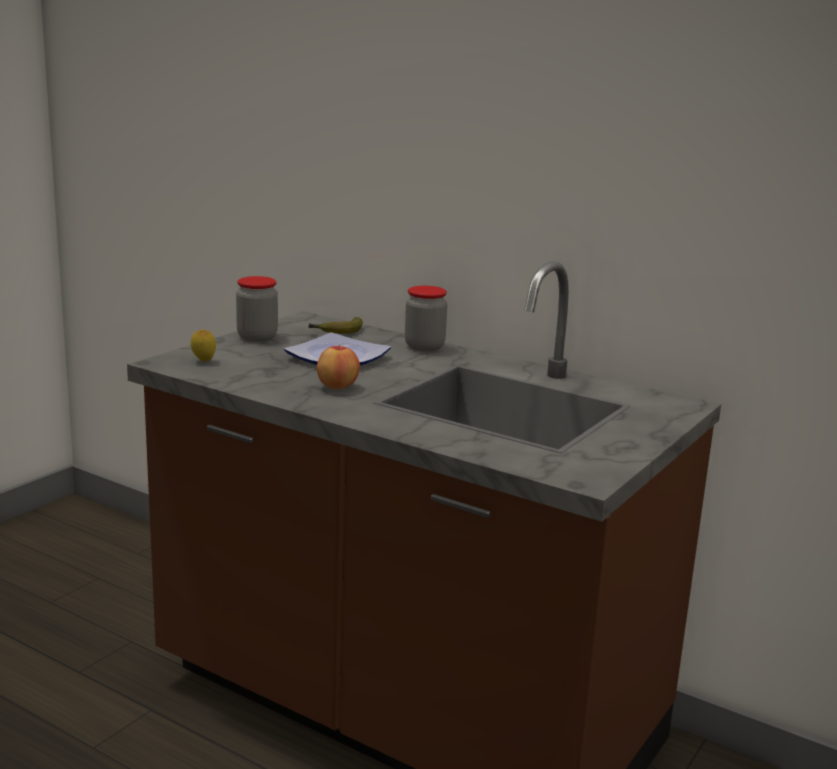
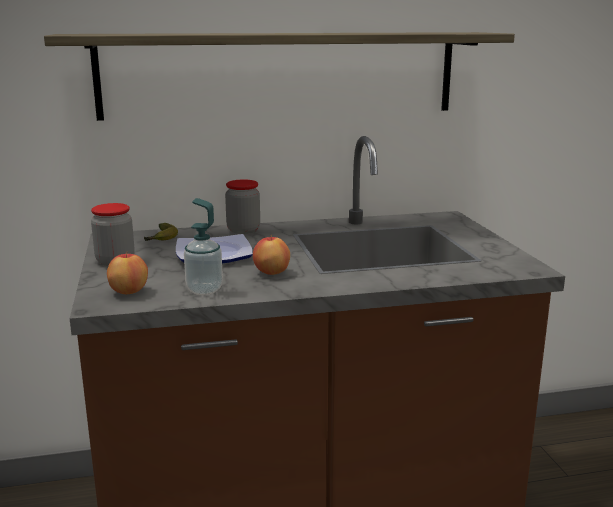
camera: 45 degrees left, 0 degrees up
lemon [191,330,216,361] -> apple [107,252,148,294]
none -> shelf [44,32,515,121]
none -> soap dispenser [184,198,223,295]

